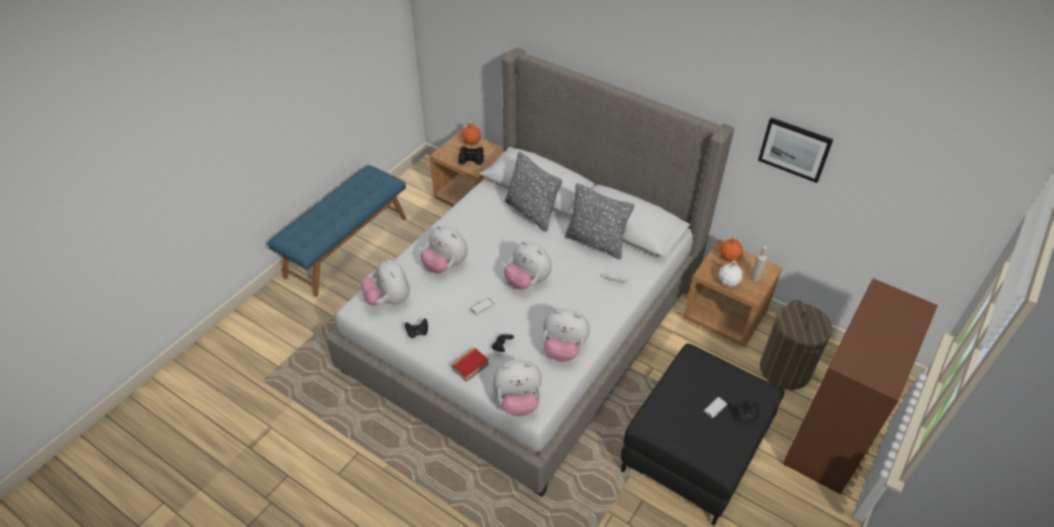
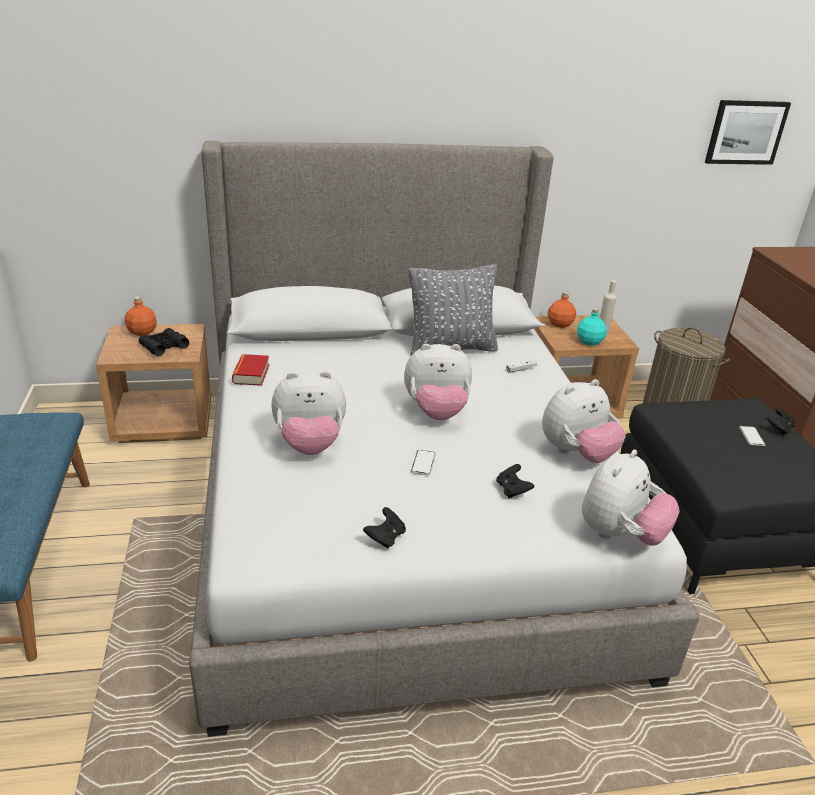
camera: 45 degrees left, 15 degrees down
plush toy [361,259,410,305] -> none
book [452,348,489,382] -> book moved to [232,354,269,386]
grey pillow [505,152,562,232] -> none
white bottle [719,260,742,287] -> turquoise bottle [577,308,607,346]
picture [758,117,833,183] -> picture moved to [705,100,791,165]

